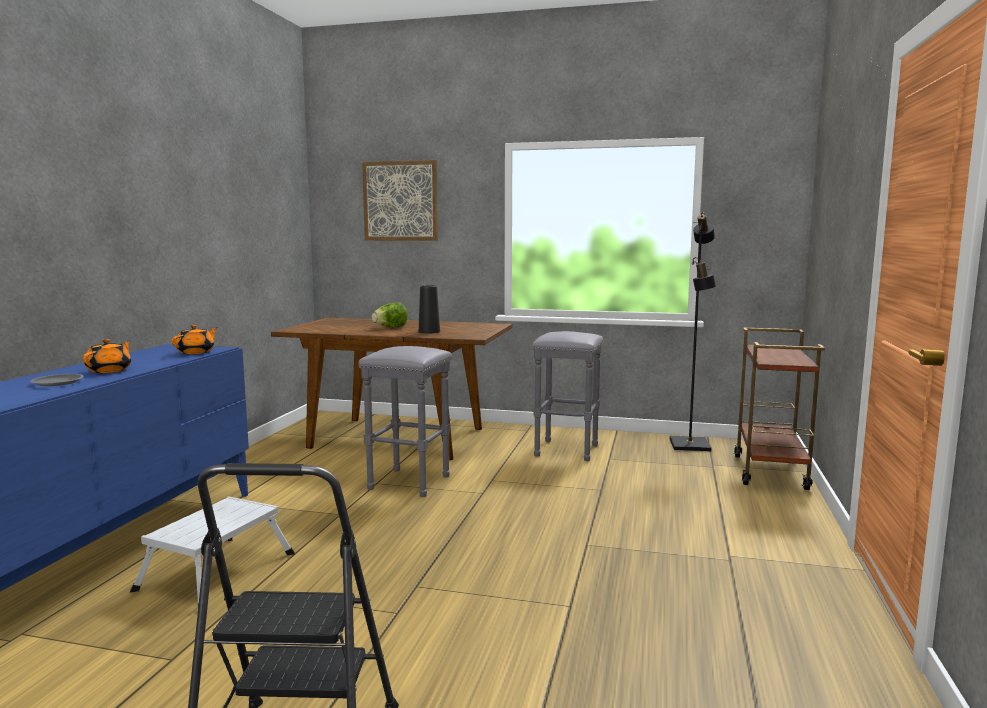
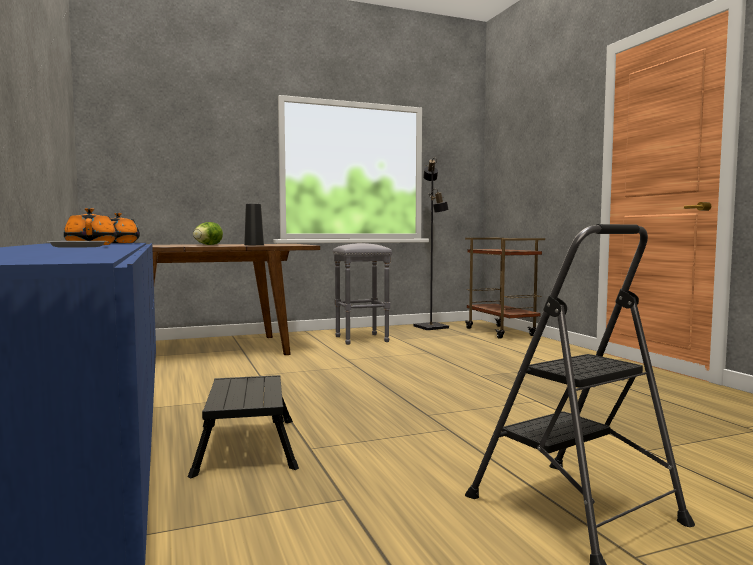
camera: 35 degrees left, 5 degrees down
white step ladder [130,496,295,605] -> black step ladder [188,375,299,479]
grey stool [359,346,452,497] -> none
picture [362,160,438,241] -> none

